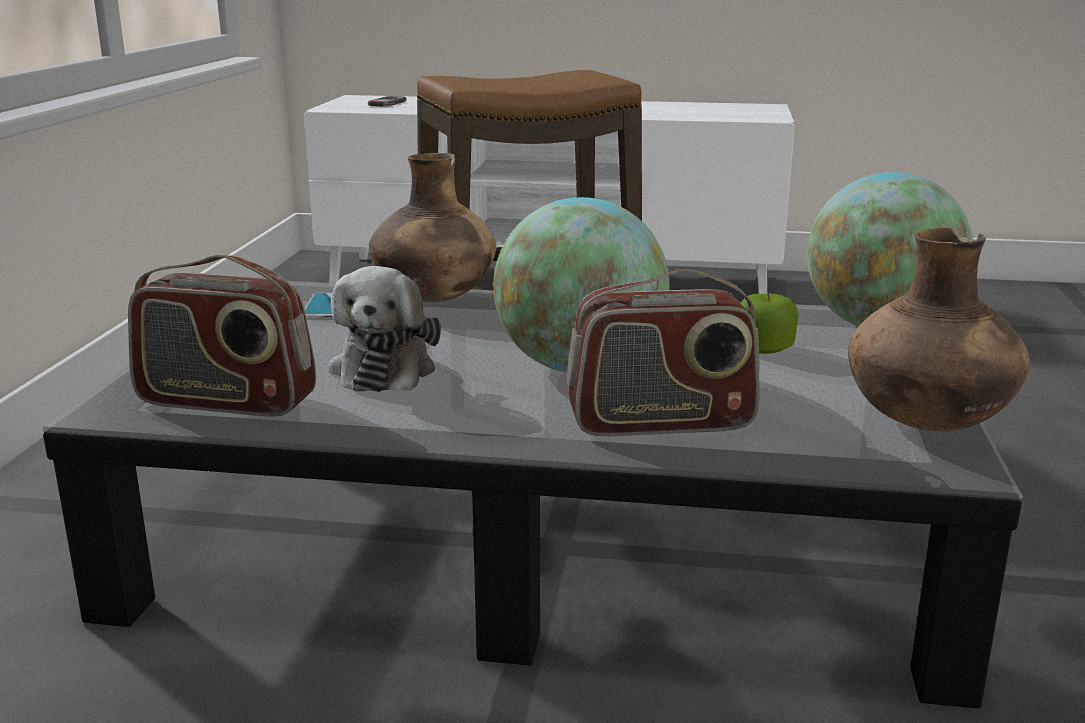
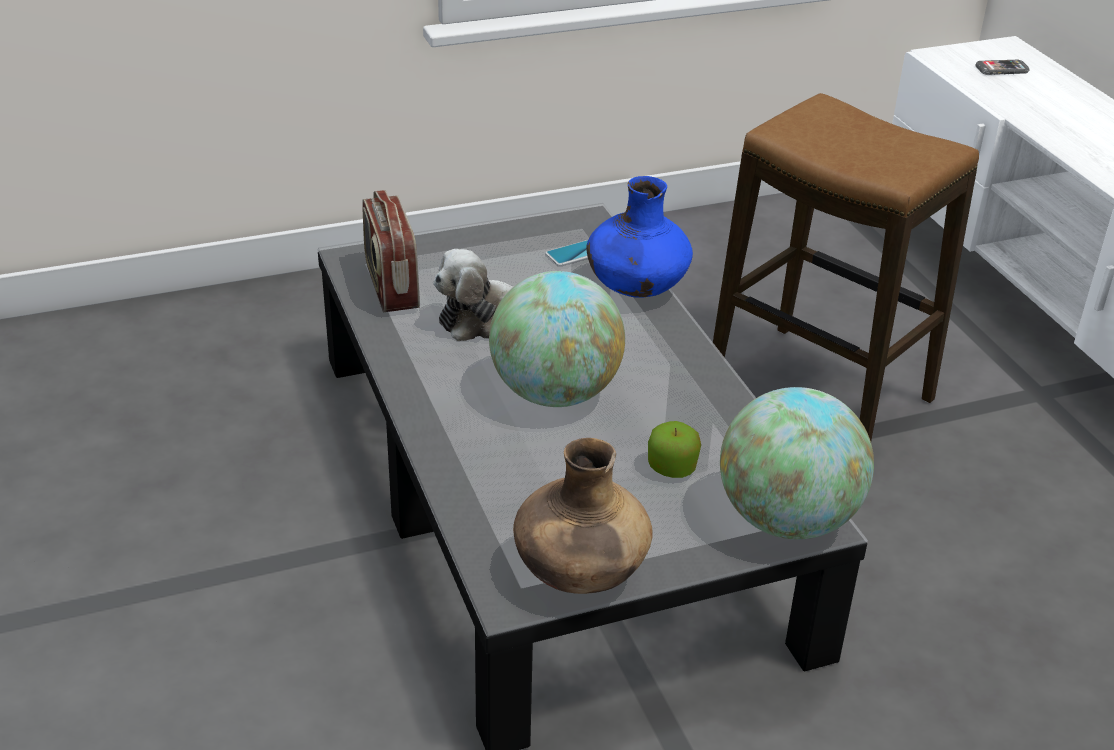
camera: 60 degrees right, 15 degrees up
brown vase [369,153,496,302] -> blue vase [586,176,693,298]
radio [567,269,760,436] -> none

